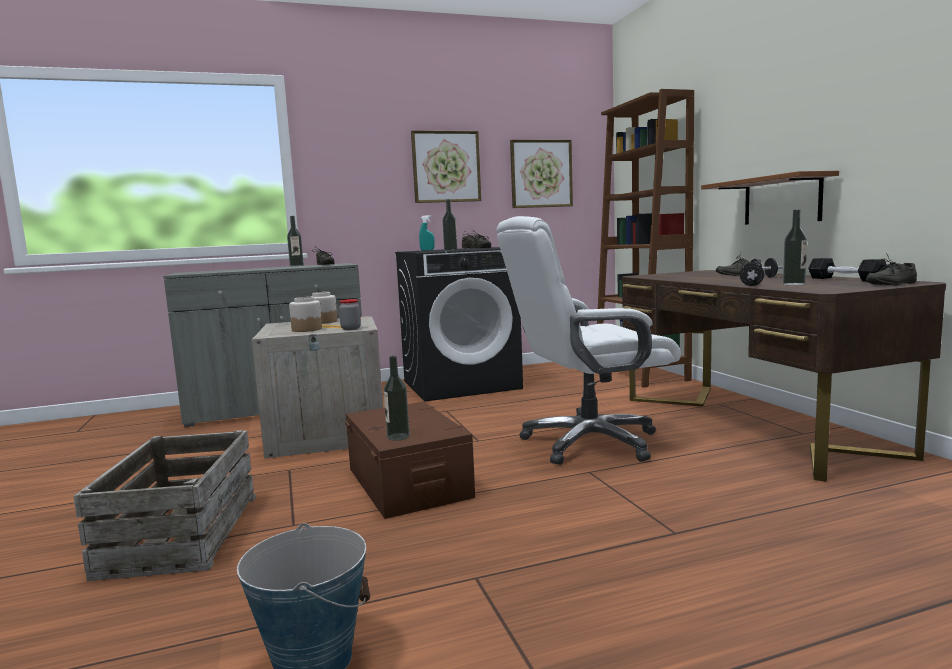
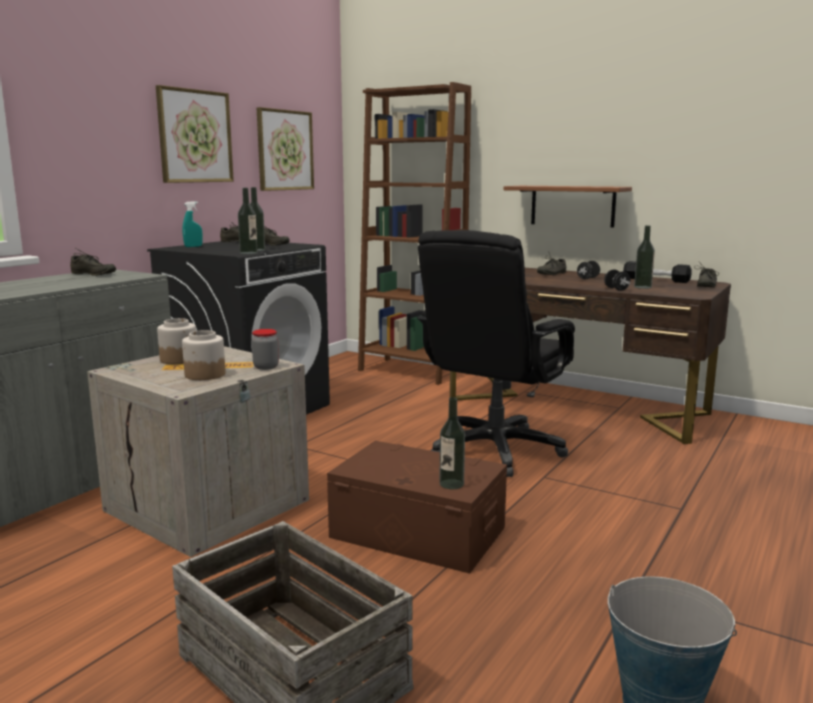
camera: 40 degrees left, 5 degrees up
bottle [287,216,304,266] -> bottle moved to [238,188,257,254]
white office chair [496,216,681,465] -> black office chair [417,230,575,477]

